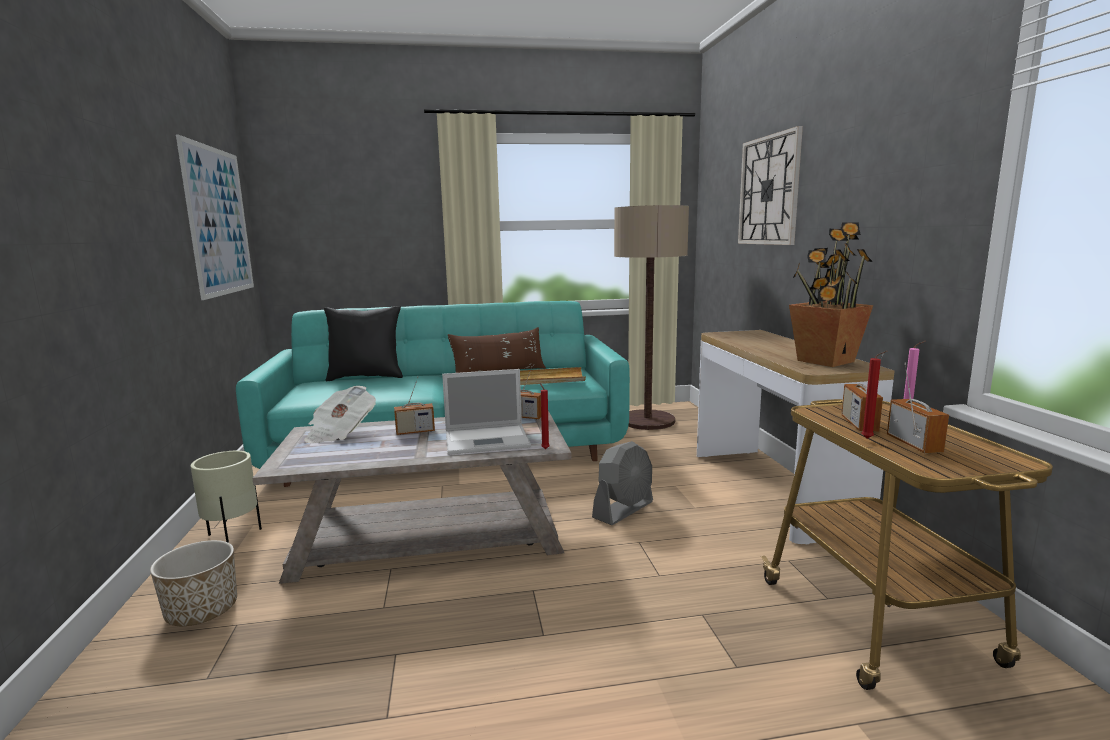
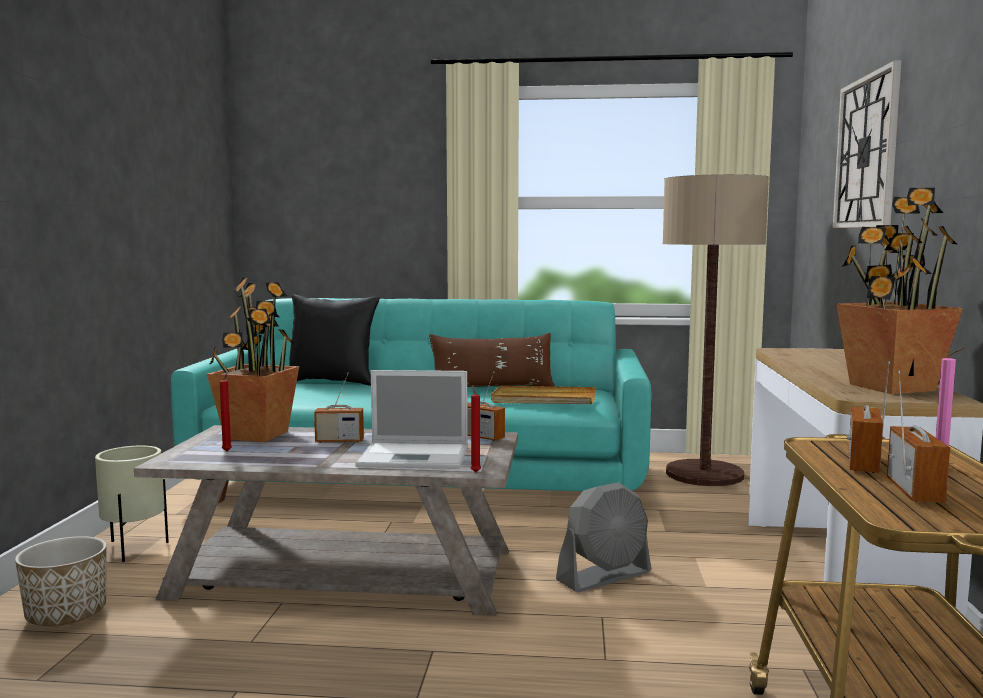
camera: 15 degrees right, 5 degrees down
picture [176,134,254,300] -> none
newspaper [304,386,376,444] -> potted plant [207,277,299,442]
red candle [861,351,887,439] -> red candle moved to [220,374,232,451]

